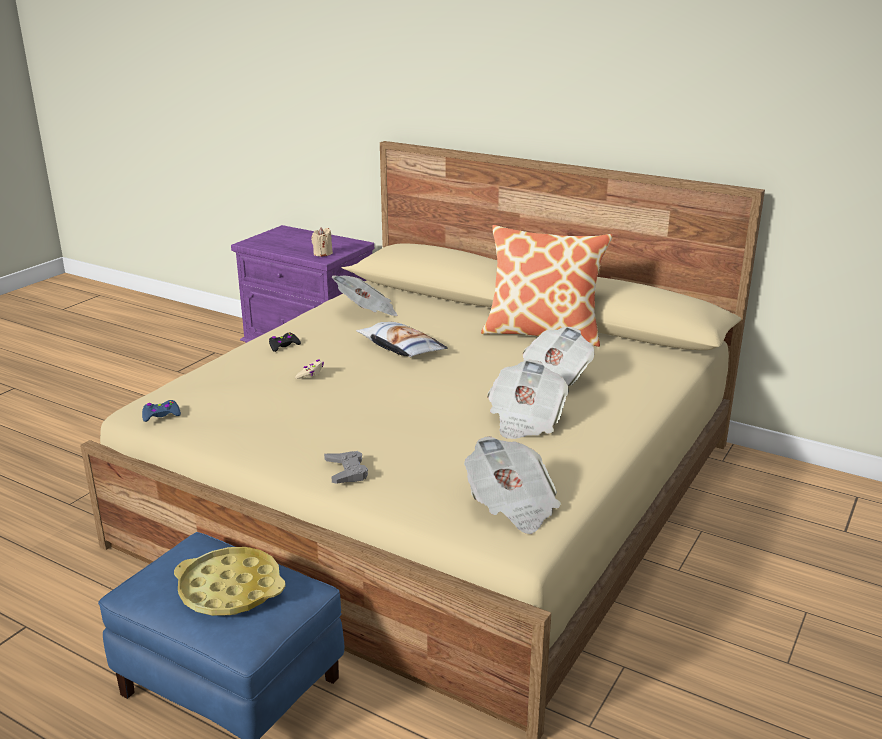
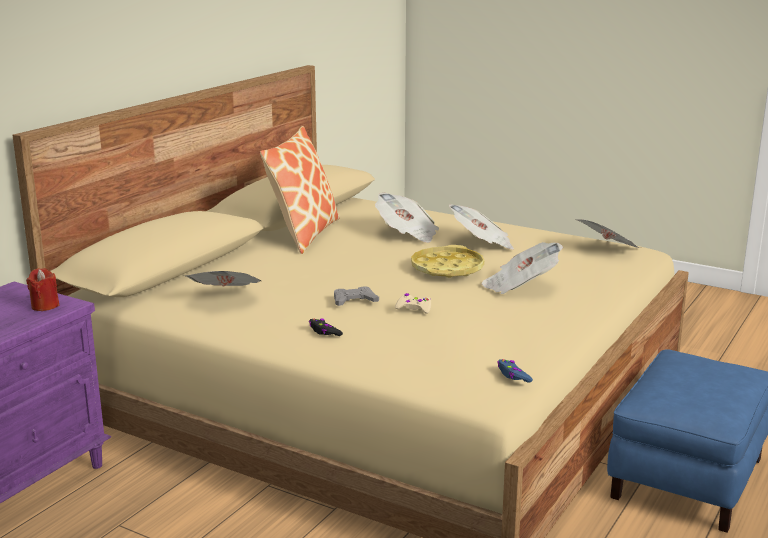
camera: 90 degrees left, 5 degrees down
yellow tray [174,547,285,616] -> yellow tray moved to [411,245,484,278]
beige candle [311,227,333,257] -> red candle [26,268,60,311]
grey game controller [324,451,368,484] -> grey game controller moved to [334,286,379,306]
pillow [356,322,448,357] -> none
none -> newspaper [482,242,563,294]

